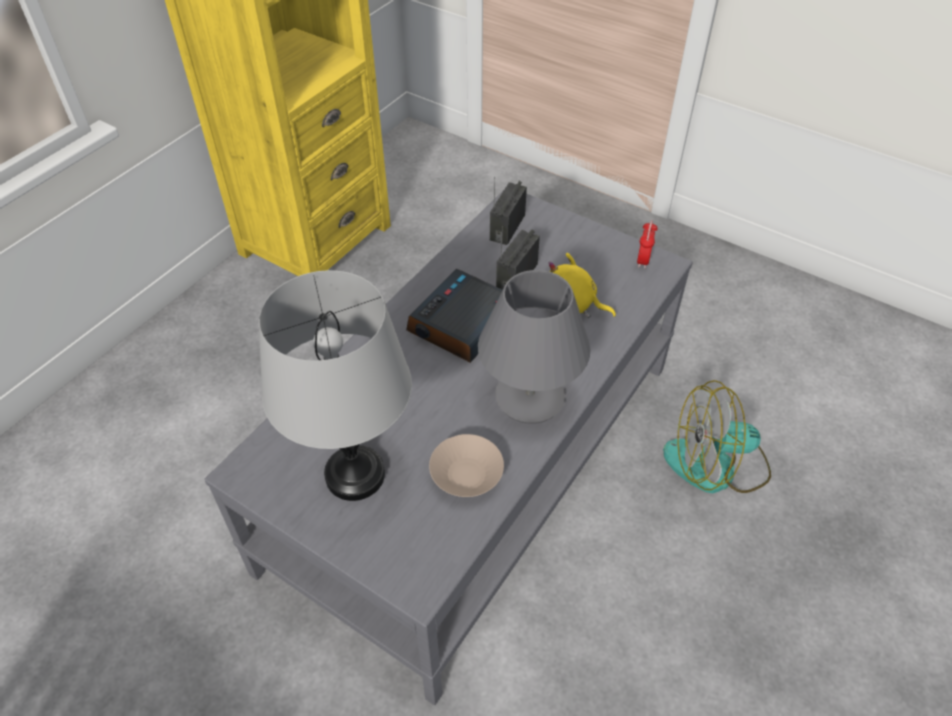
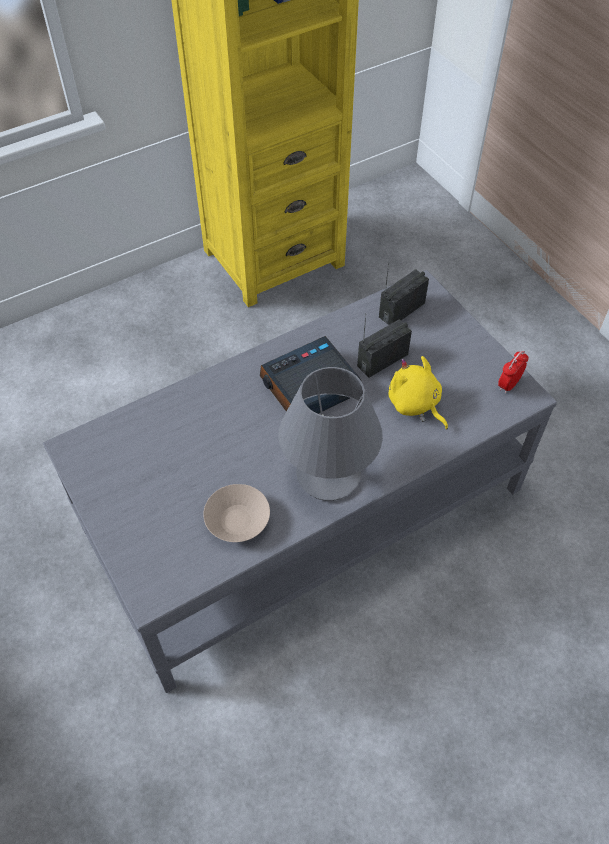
camera: 25 degrees right, 5 degrees up
grey table lamp [259,270,412,501] -> none
fan [663,380,771,493] -> none

